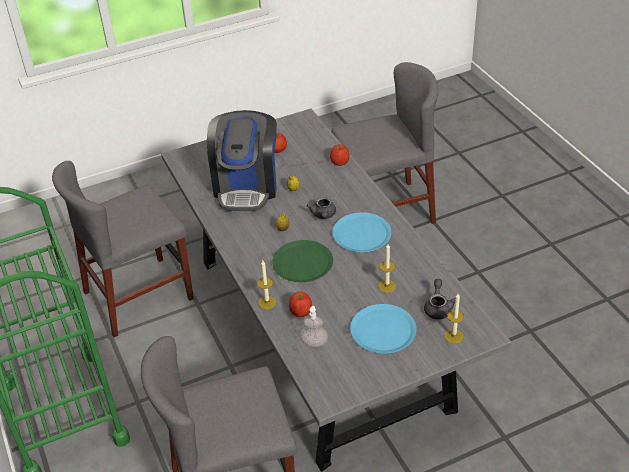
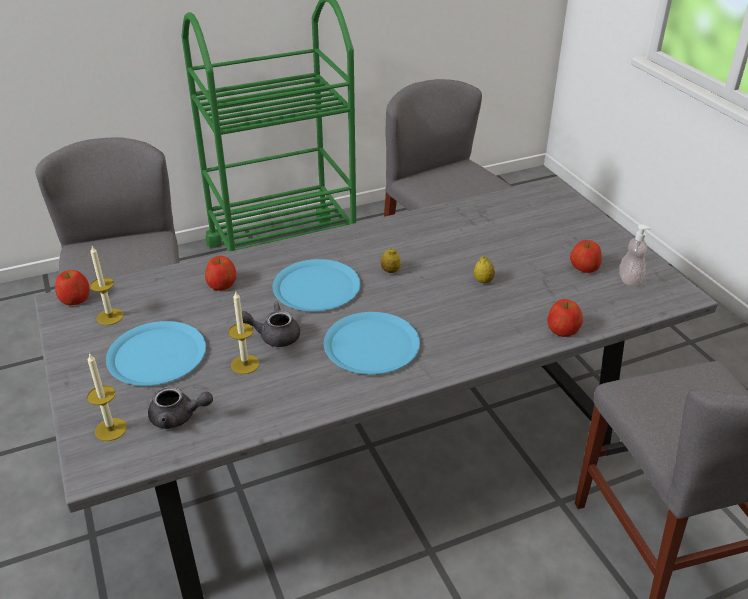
camera: 90 degrees right, 5 degrees down
coffee machine [207,110,277,211] -> none
candle [257,261,276,309] -> candle moved to [90,246,124,325]
green plate [272,240,333,282] -> blue plate [273,259,360,311]
soap dispenser [300,306,328,347] -> soap dispenser moved to [619,225,651,287]
grey teapot [307,197,336,219] -> grey teapot moved to [242,302,300,347]
none -> apple [55,270,90,306]

